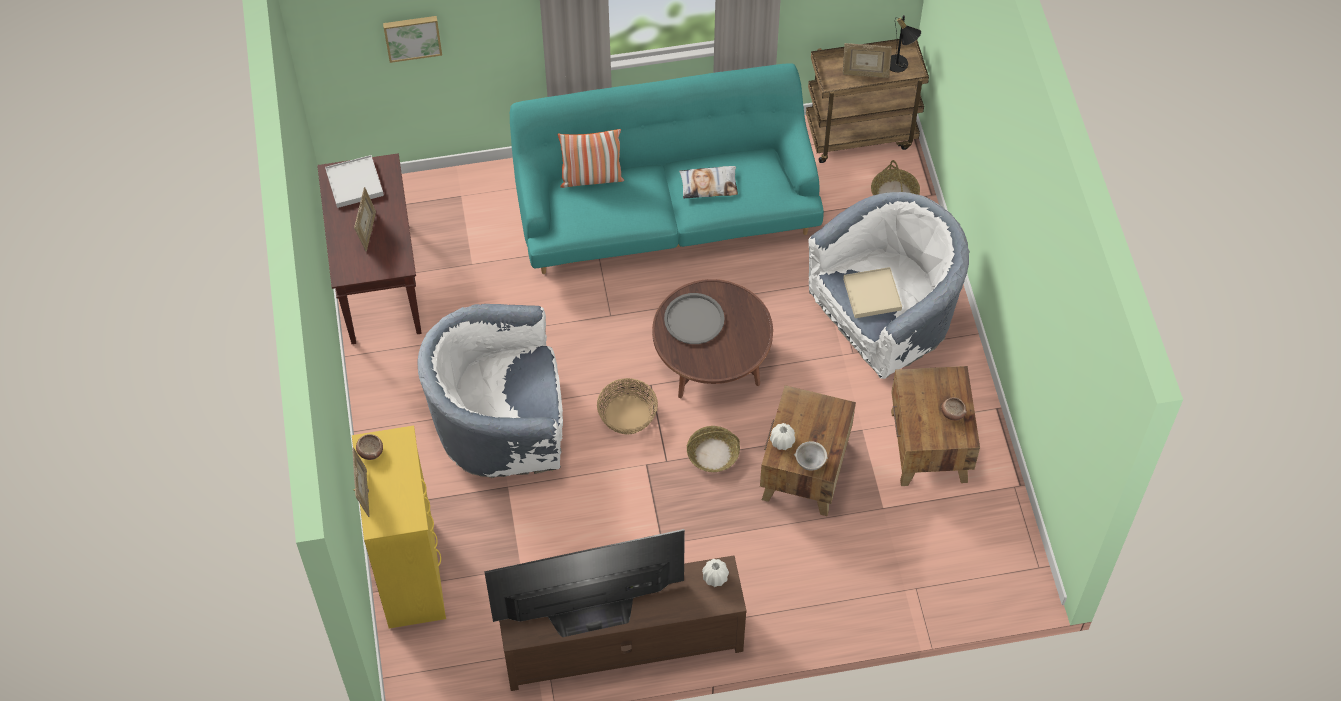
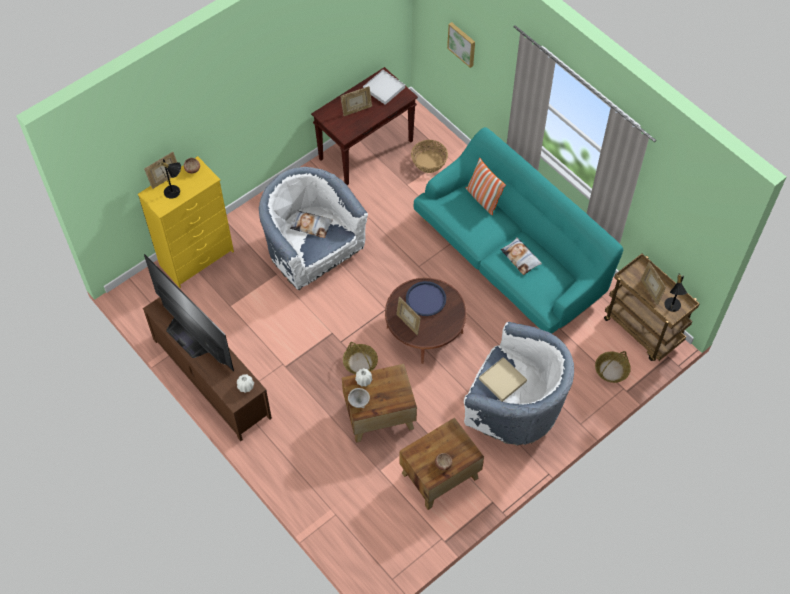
camera: 60 degrees right, 0 degrees up
basket [597,378,658,434] -> basket moved to [411,140,448,173]
grey tray [664,293,725,344] -> blue tray [406,281,446,316]
none -> black table lamp [160,159,181,199]
none -> pillow [290,210,333,238]
none -> picture frame [396,297,421,335]

